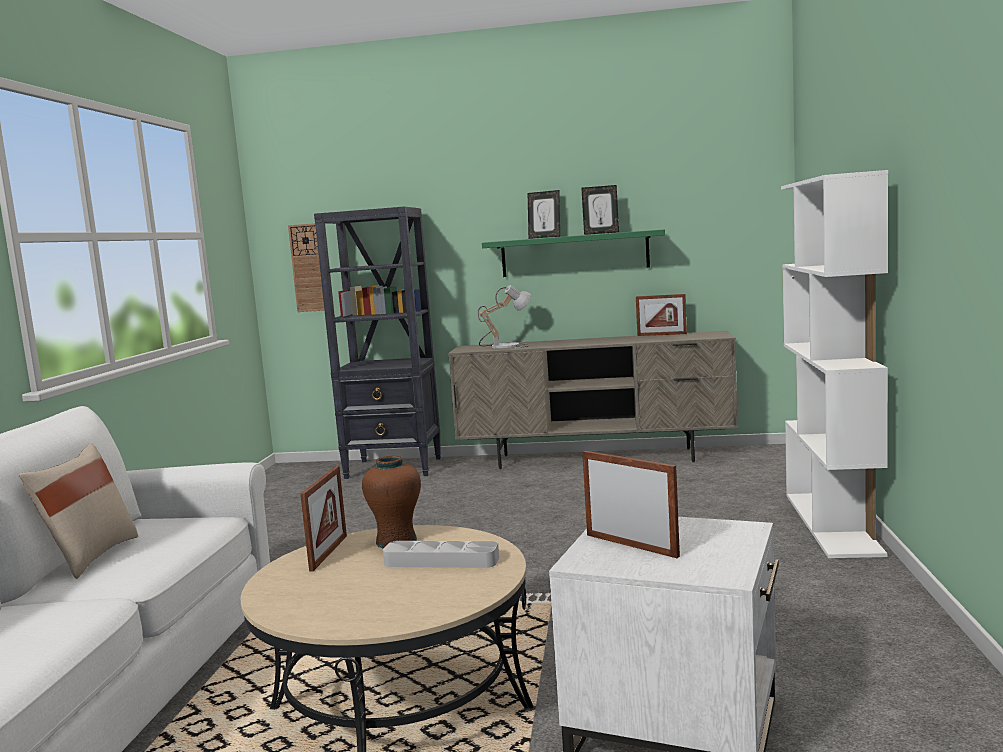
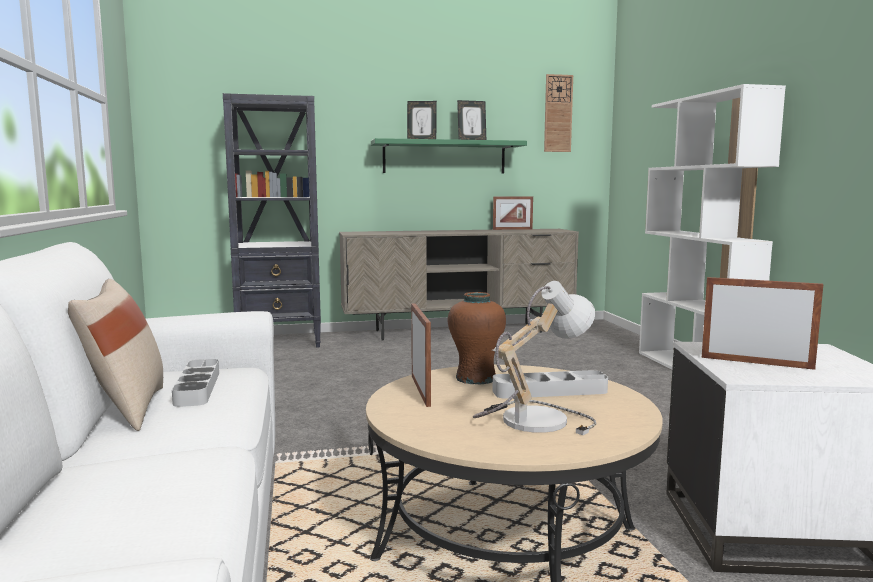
camera: 20 degrees left, 0 degrees up
wall clock [288,223,324,312] -> wall clock moved to [544,74,573,152]
table lamp [478,285,531,349] -> table lamp moved to [473,281,597,435]
none -> grey tray [172,359,219,407]

